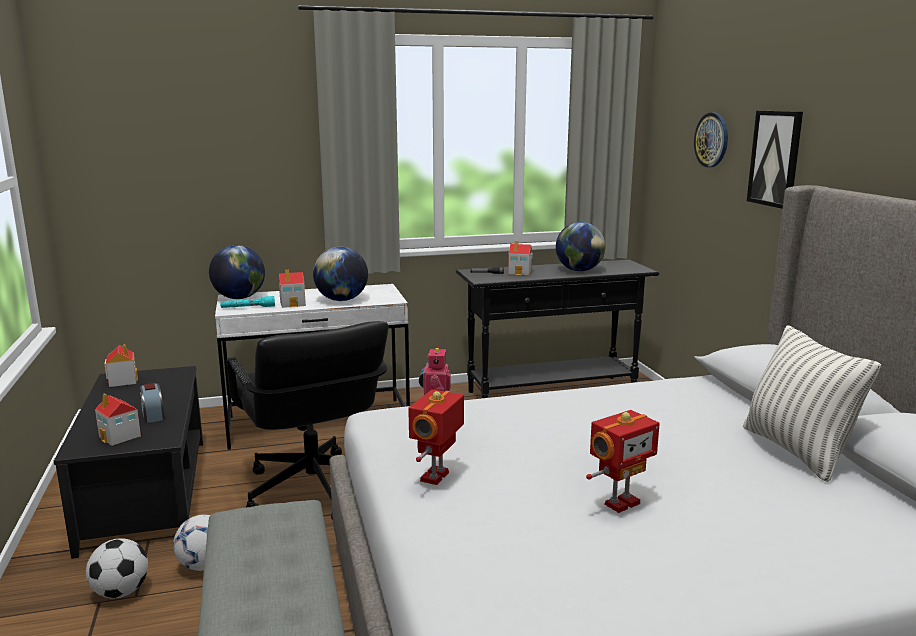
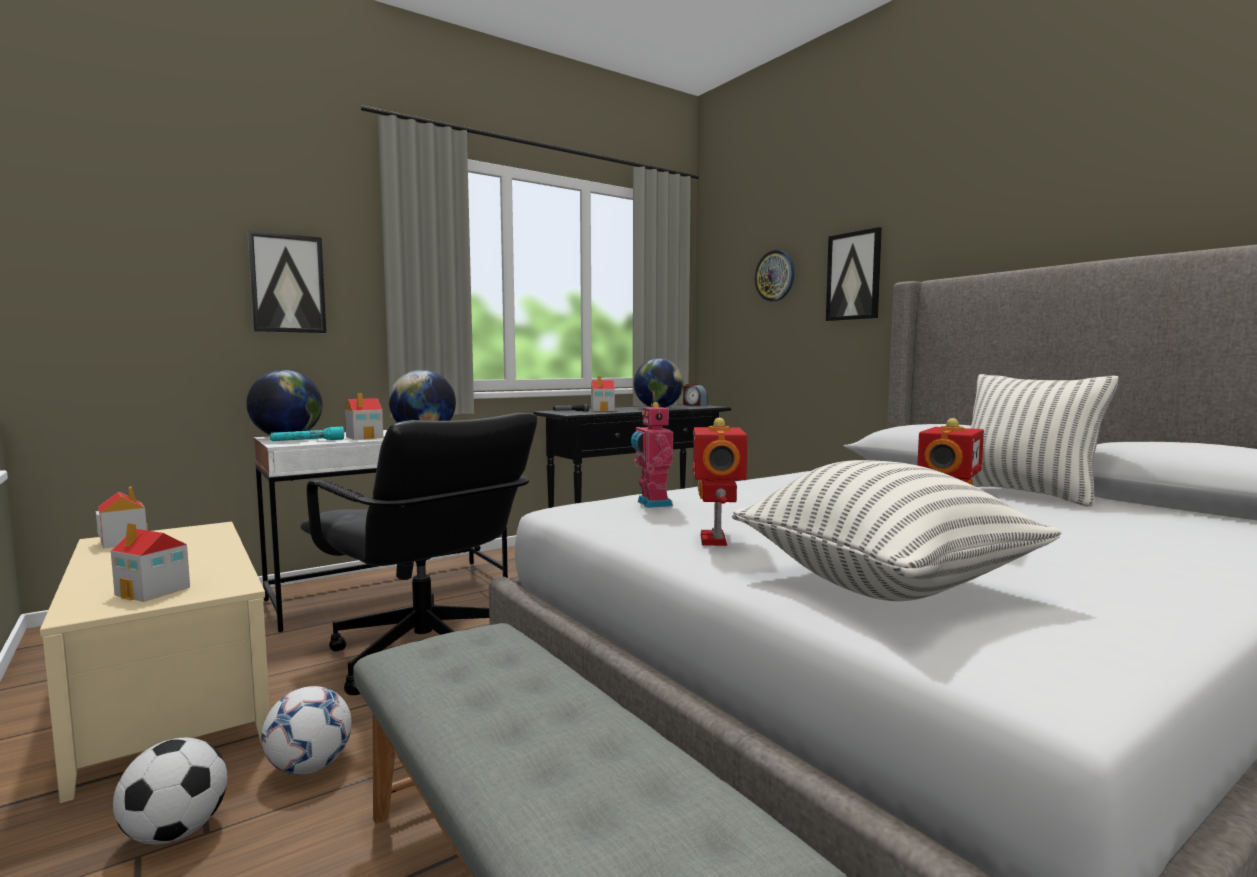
camera: 20 degrees left, 10 degrees down
black coffee table [54,366,203,559] -> beige coffee table [40,522,270,803]
alarm clock [140,383,165,423] -> alarm clock moved to [683,384,708,406]
none -> picture [247,231,326,333]
none -> pillow [732,460,1061,601]

